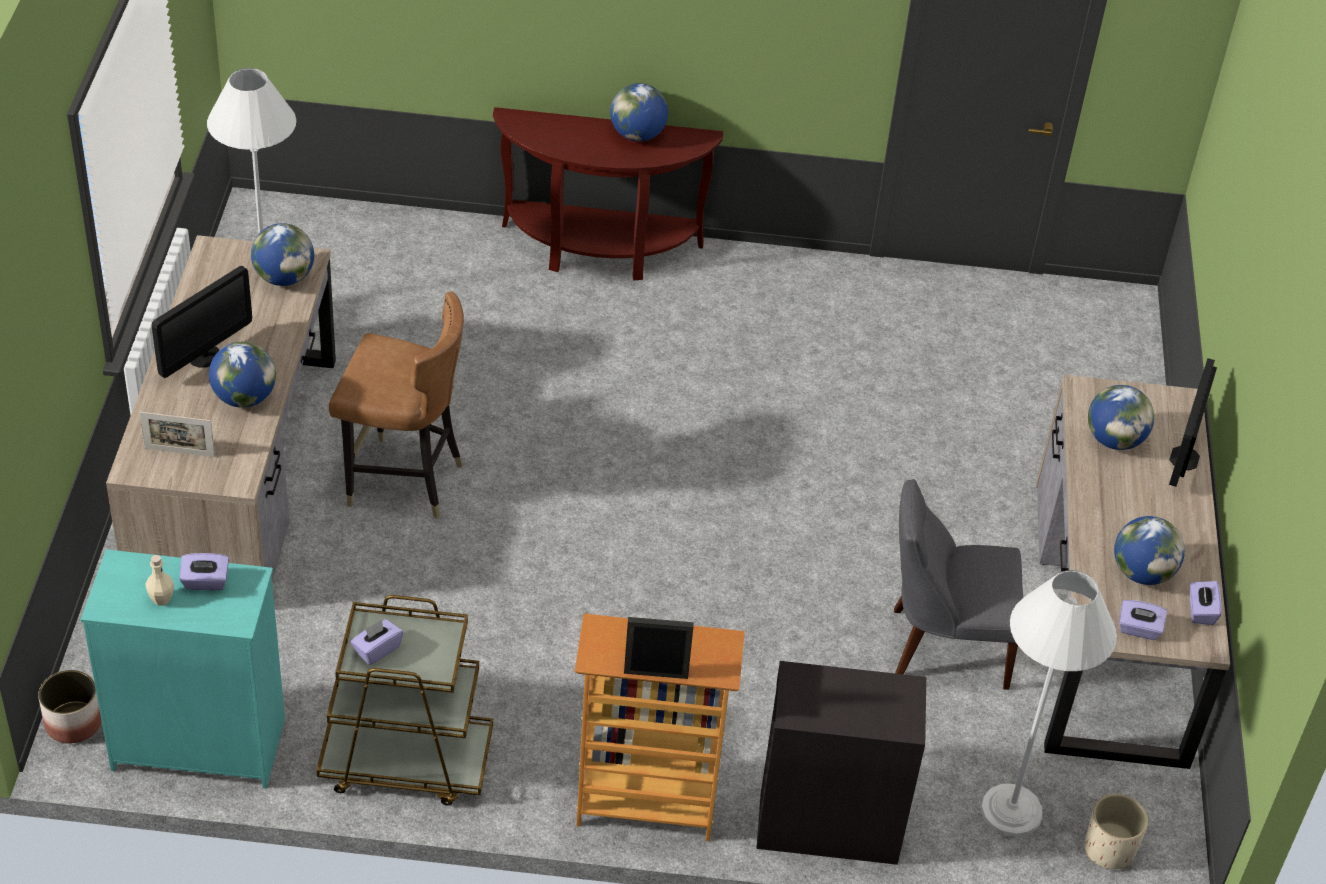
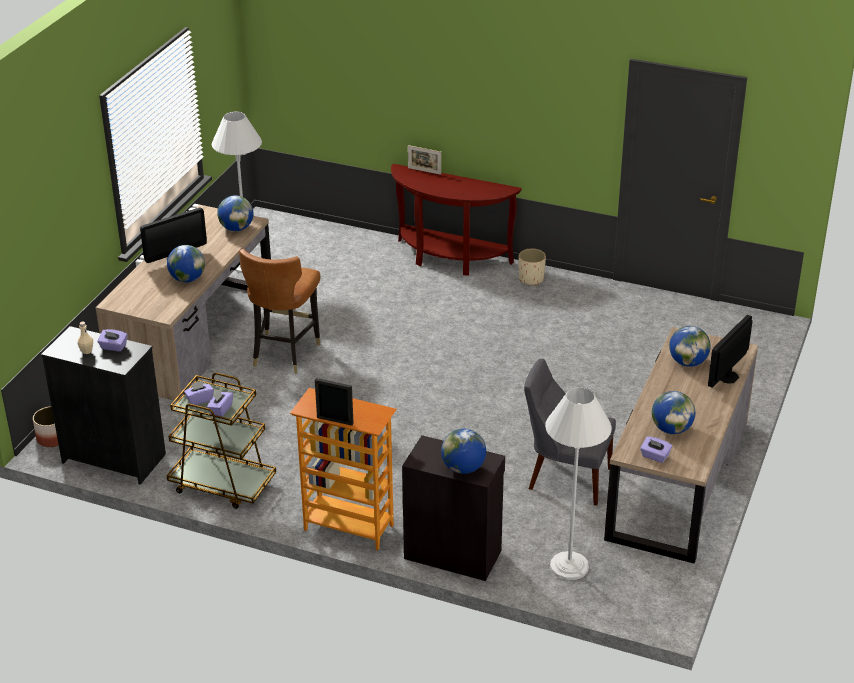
camera: 20 degrees right, 10 degrees down
turquoise dresser [81,549,285,789] -> black dresser [41,326,166,485]
picture frame [139,412,215,457] -> picture frame moved to [408,145,441,175]
brown chair [329,291,464,519] -> brown chair turned 75 degrees clockwise [239,249,320,374]
globe [610,83,668,142] -> globe moved to [441,429,486,474]
beige planter [1085,794,1148,869] -> beige planter moved to [519,249,546,286]
purple tissue box [1190,581,1221,625] -> purple tissue box moved to [207,390,233,417]

